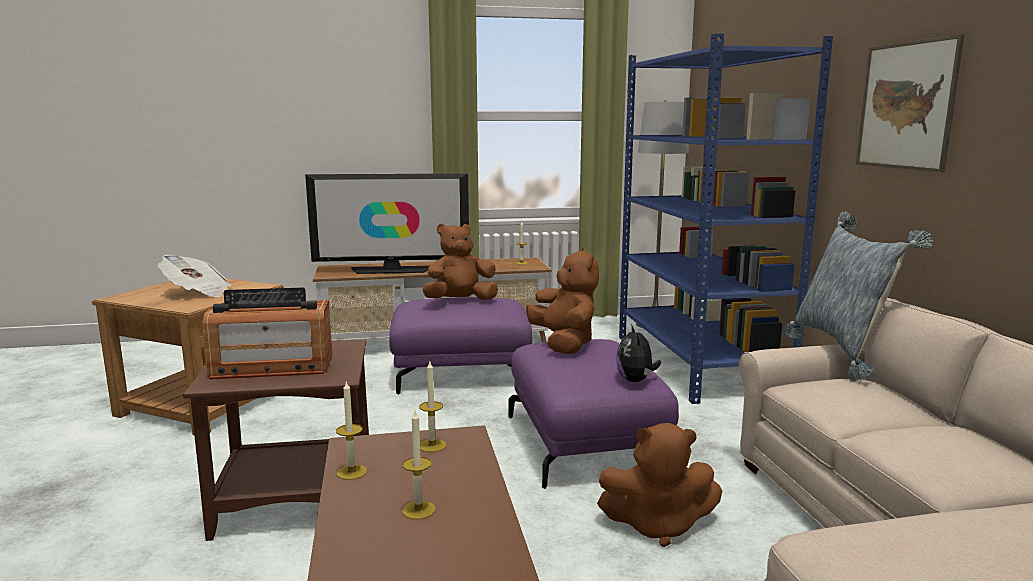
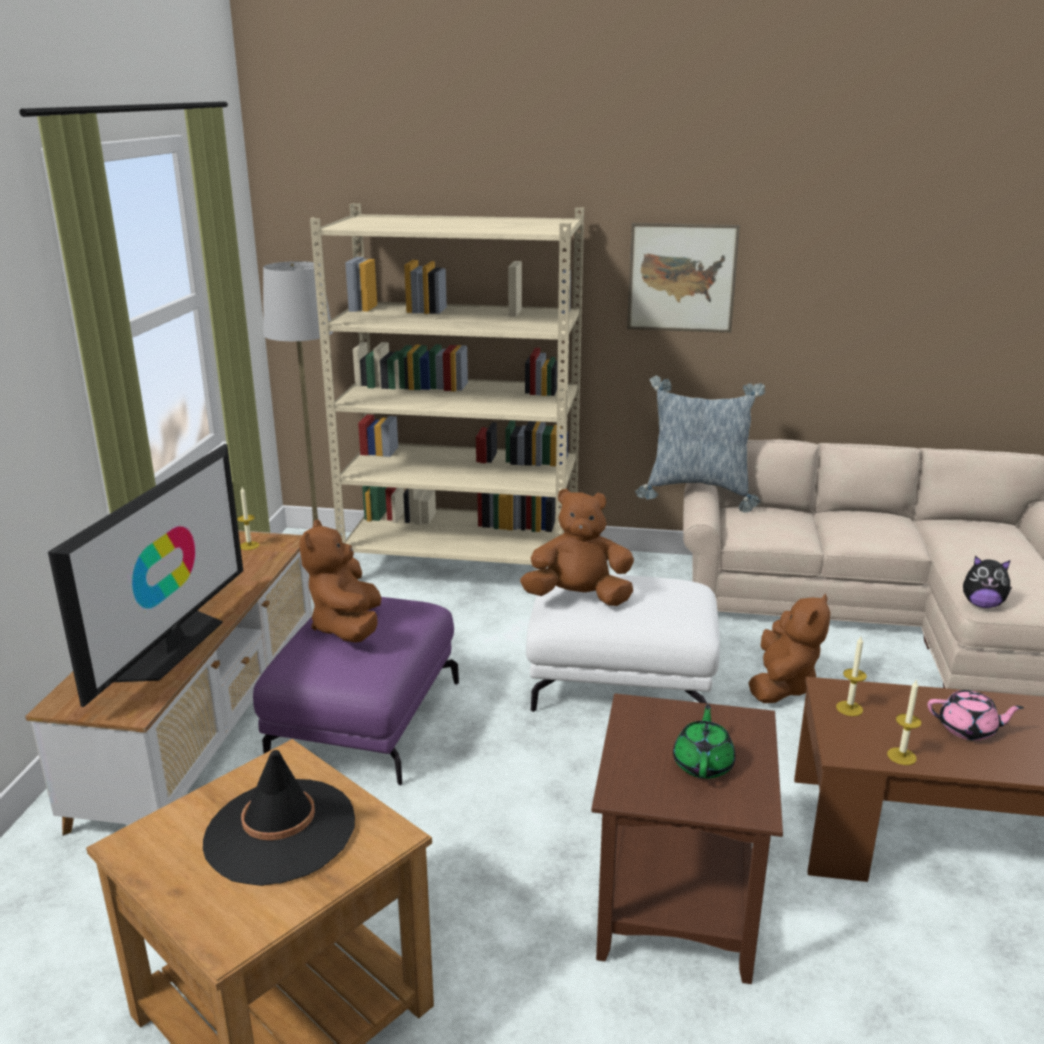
camera: 70 degrees left, 10 degrees up
newspaper [158,255,231,297] -> black hat [203,750,355,886]
radio [202,287,332,379] -> green teapot [673,704,736,779]
candle [402,411,436,519] -> pink teapot [928,690,1024,741]
purple ottoman [508,339,679,489] -> white ottoman [526,574,720,712]
plush toy [616,324,661,382] -> plush toy moved to [963,556,1012,608]
blue bookcase [619,34,833,404] -> beige bookcase [310,203,584,565]

